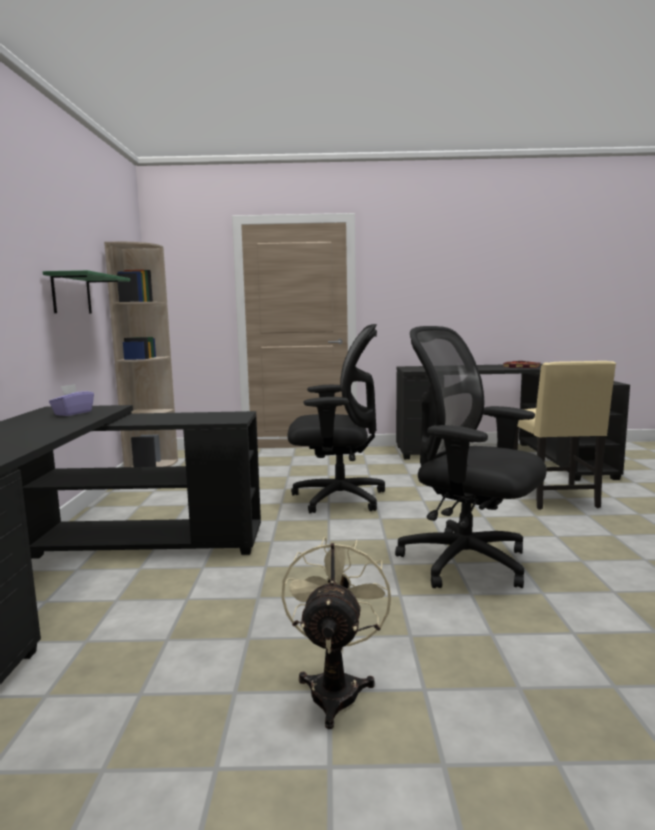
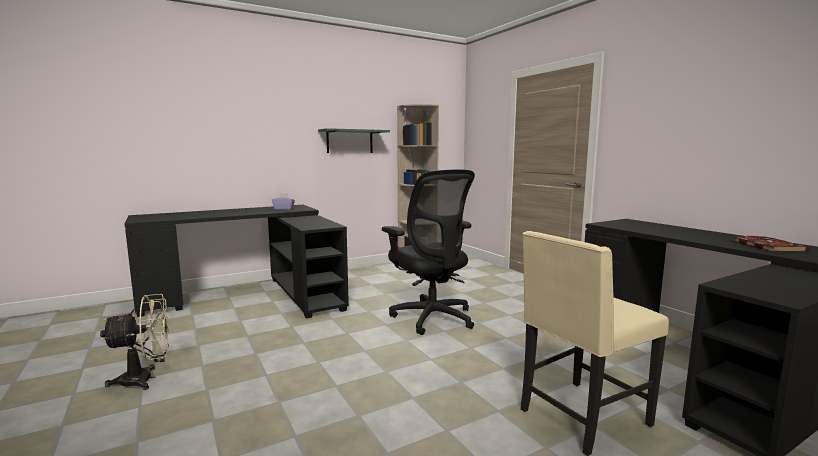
camera: 60 degrees right, 0 degrees up
black office chair [395,326,547,588] -> none

